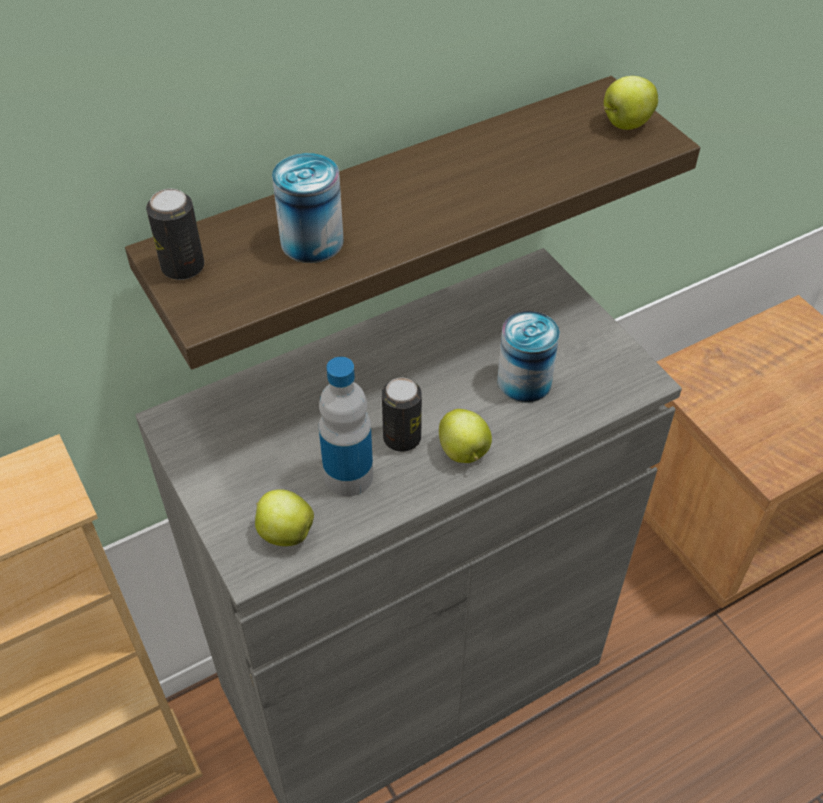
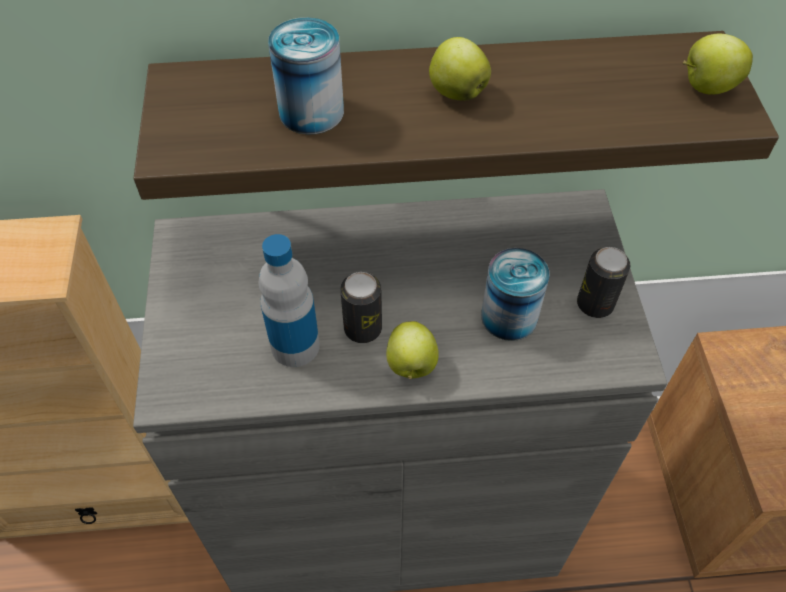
camera: 25 degrees right, 5 degrees up
can [146,188,204,280] -> can moved to [577,247,631,318]
apple [255,489,314,546] -> apple moved to [429,37,491,100]

